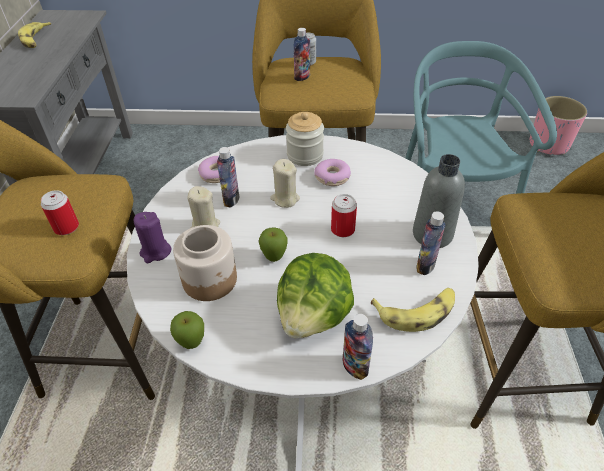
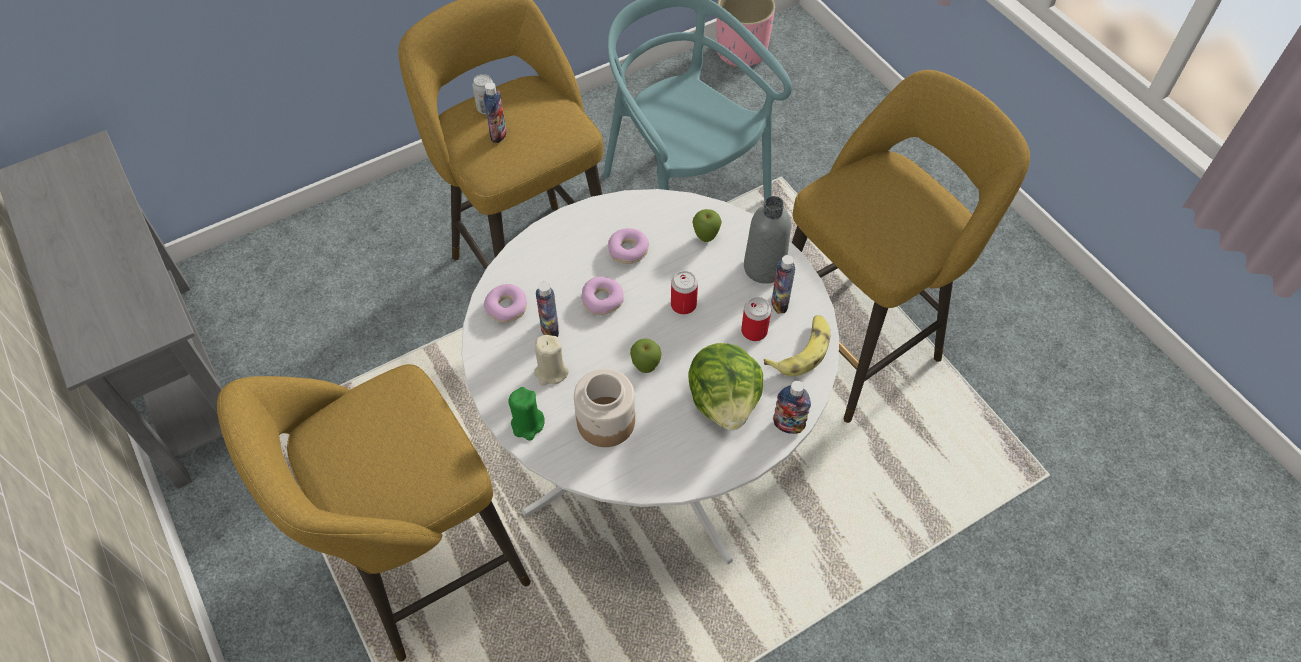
camera: 35 degrees left, 10 degrees up
banana [18,22,51,48] -> none
can [41,190,79,235] -> can moved to [741,297,771,341]
purple candle [134,212,172,263] -> green candle [508,387,545,440]
apple [170,311,204,349] -> apple moved to [693,209,722,242]
beige candle [270,159,300,208] -> donut [581,277,624,315]
jar [286,112,324,166] -> none

